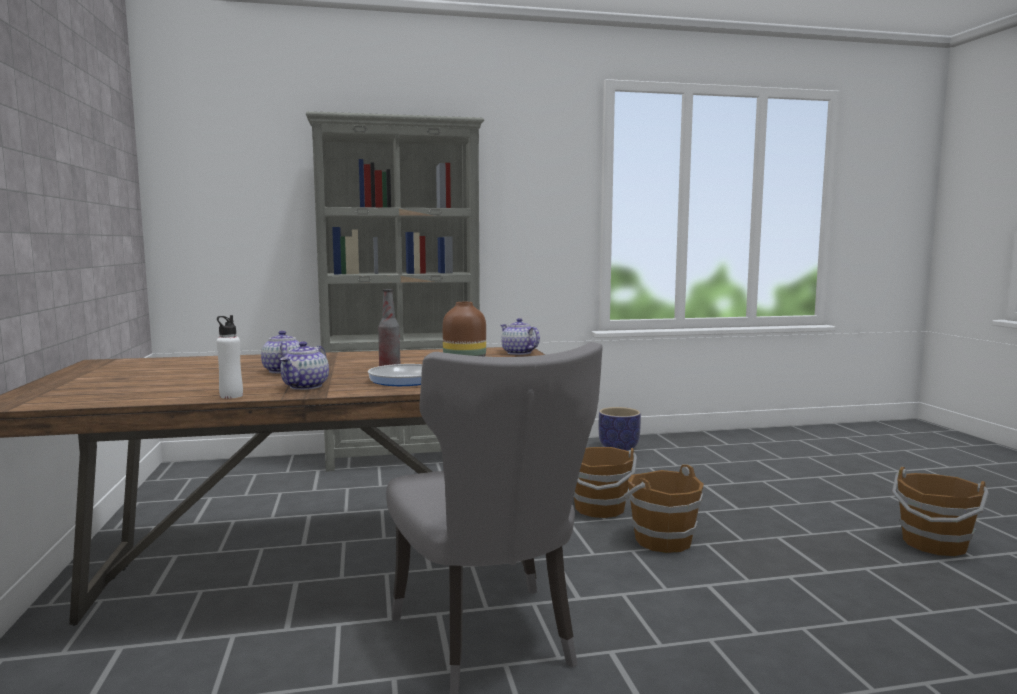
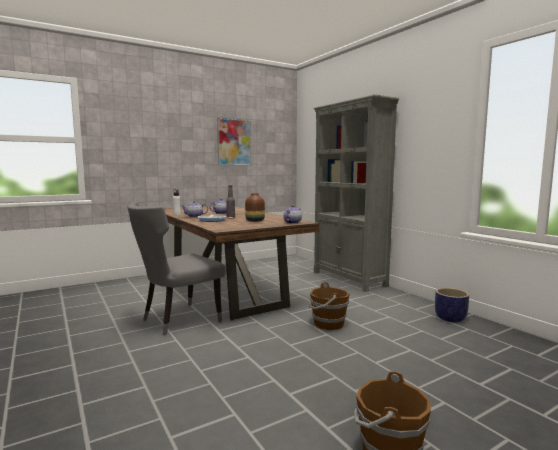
camera: 70 degrees right, 0 degrees up
brown bucket [624,464,704,553] -> none
none -> picture [217,117,251,166]

